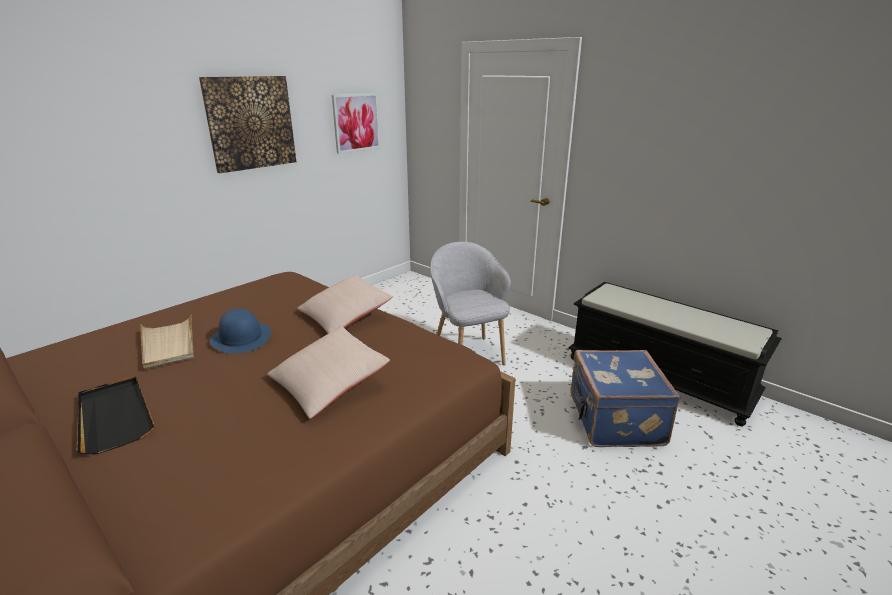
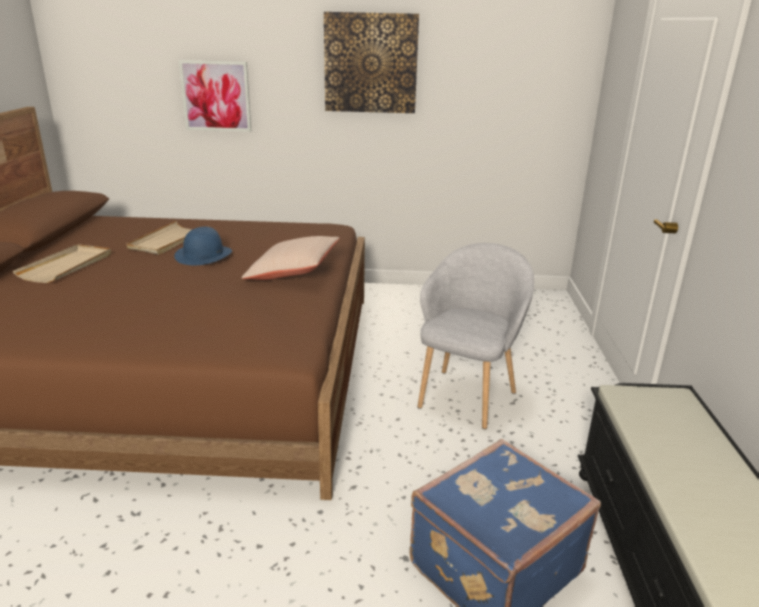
camera: 50 degrees right, 0 degrees up
black tray [77,376,154,455] -> beige tray [13,244,111,283]
beige pillow [267,326,390,419] -> none
picture [332,93,380,154] -> picture moved to [179,60,251,132]

